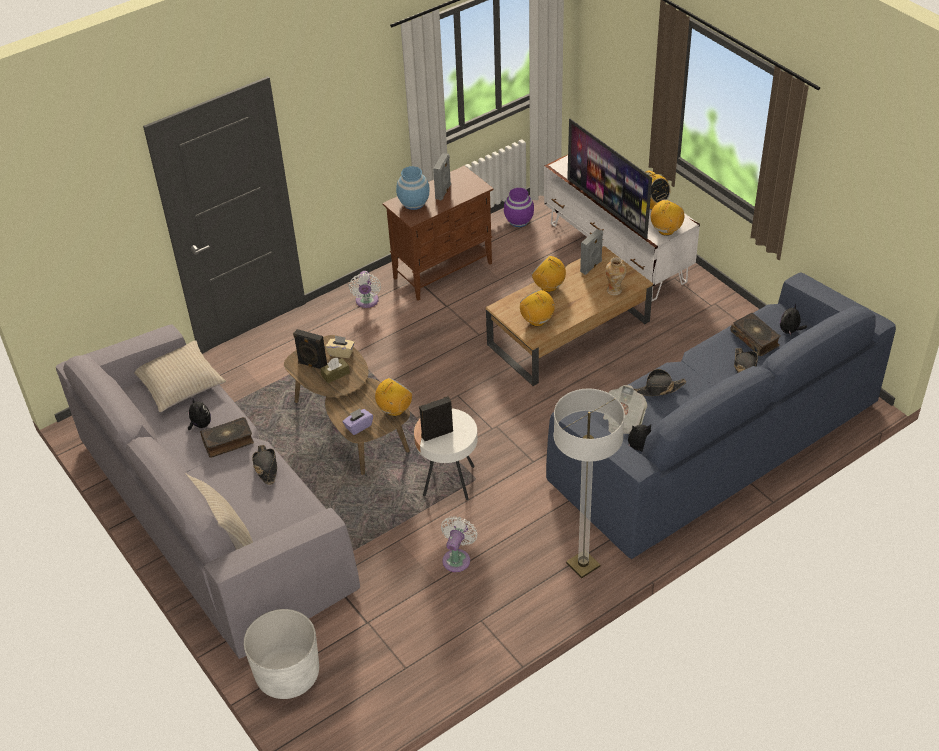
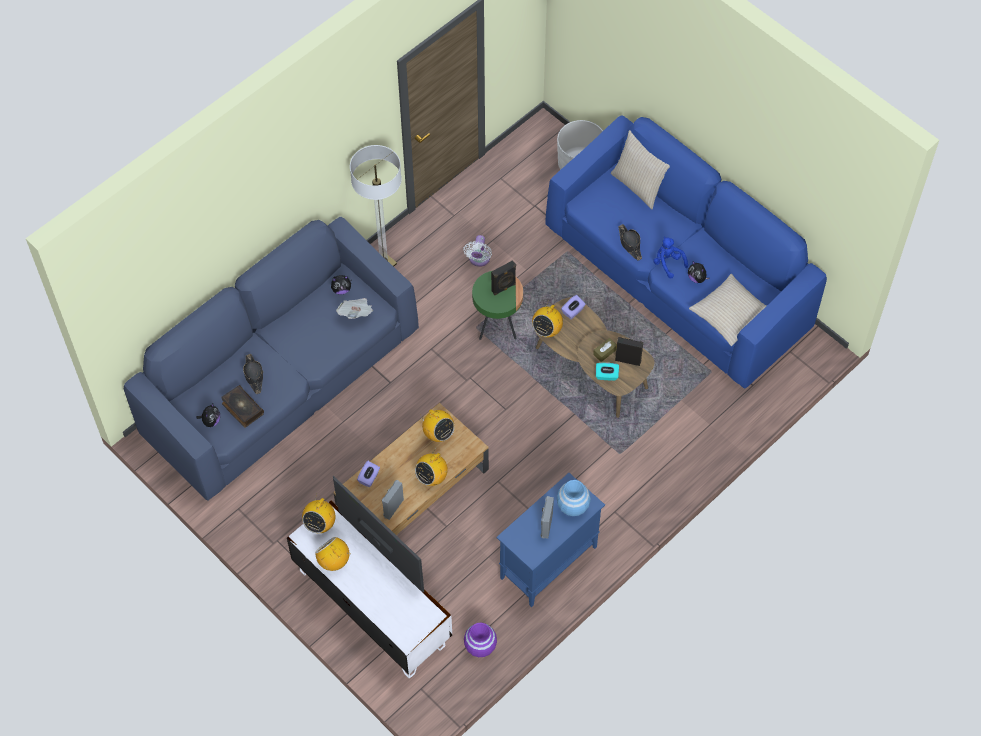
camera: 170 degrees right, 15 degrees up
grey sofa [56,324,360,659] -> blue sofa [545,115,827,389]
book [200,417,254,458] -> blue plush toy [653,237,688,279]
beige tissue box [326,336,355,358] -> turquoise tissue box [596,363,619,381]
white fan [349,271,381,308] -> none
brown cabinet [382,166,494,301] -> blue cabinet [496,473,605,607]
white side table [414,408,478,500] -> green side table [472,271,523,340]
radio [532,256,566,292] -> radio turned 105 degrees clockwise [415,452,448,486]
vase [605,257,626,295] -> purple tissue box [357,461,380,487]
black hat [634,369,686,396] -> none

